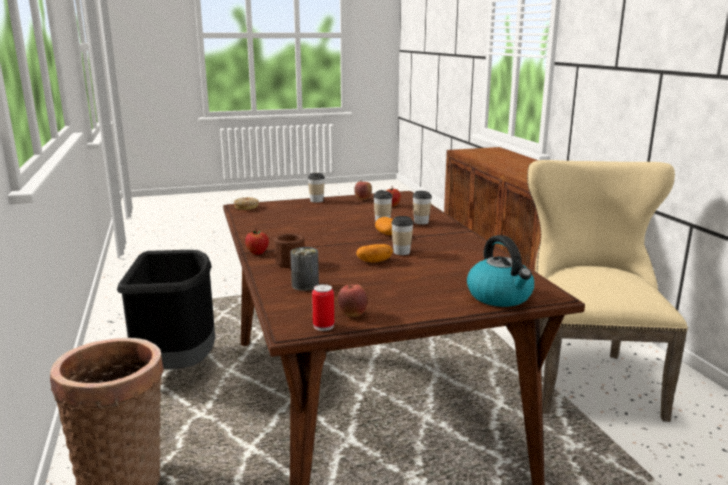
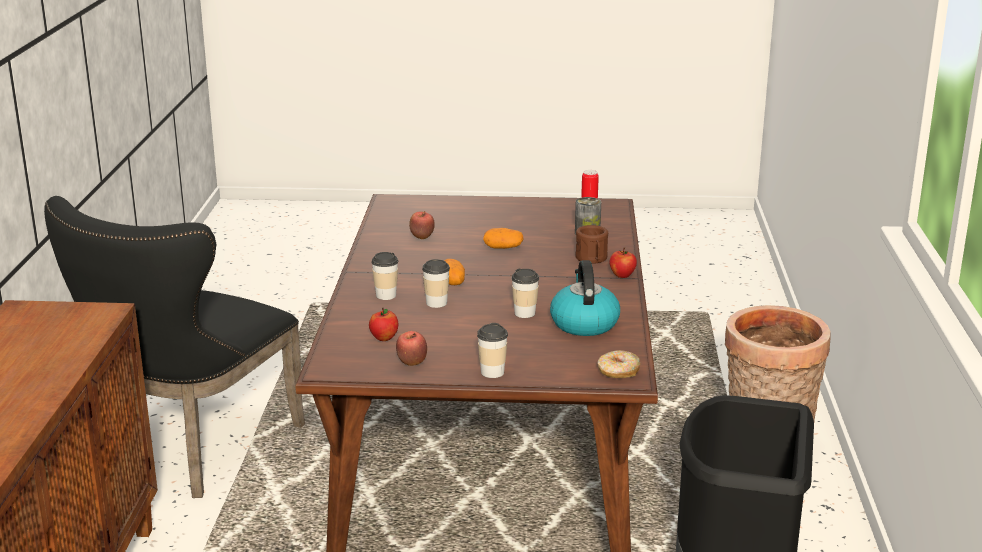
camera: 160 degrees left, 5 degrees up
apple [338,284,367,317] -> apple moved to [409,211,435,239]
cup [391,216,414,255] -> cup moved to [511,269,539,318]
kettle [467,235,534,307] -> kettle moved to [550,260,620,336]
beige chair [527,160,688,422] -> black chair [44,196,305,498]

